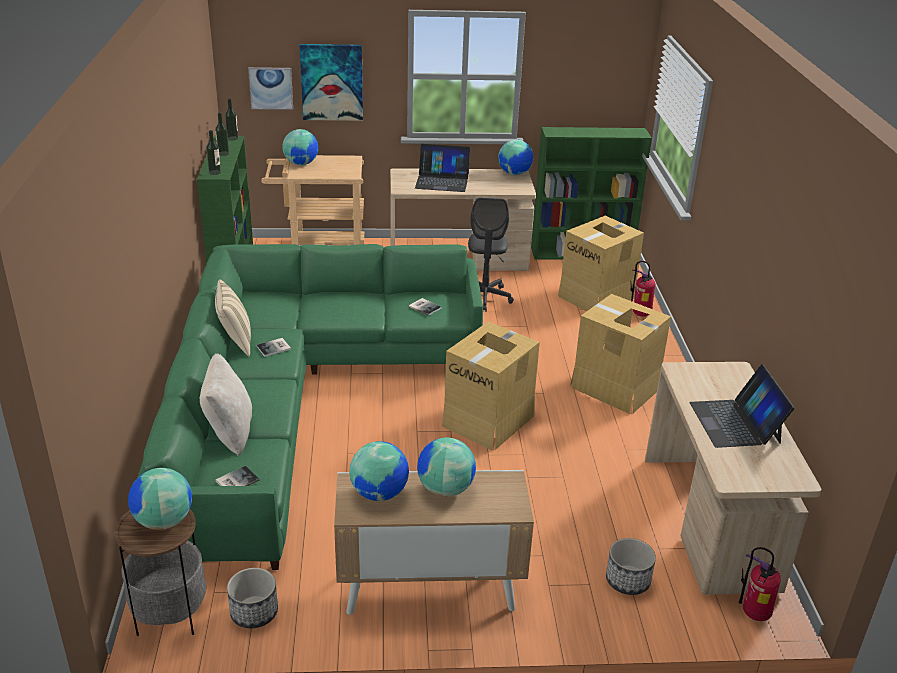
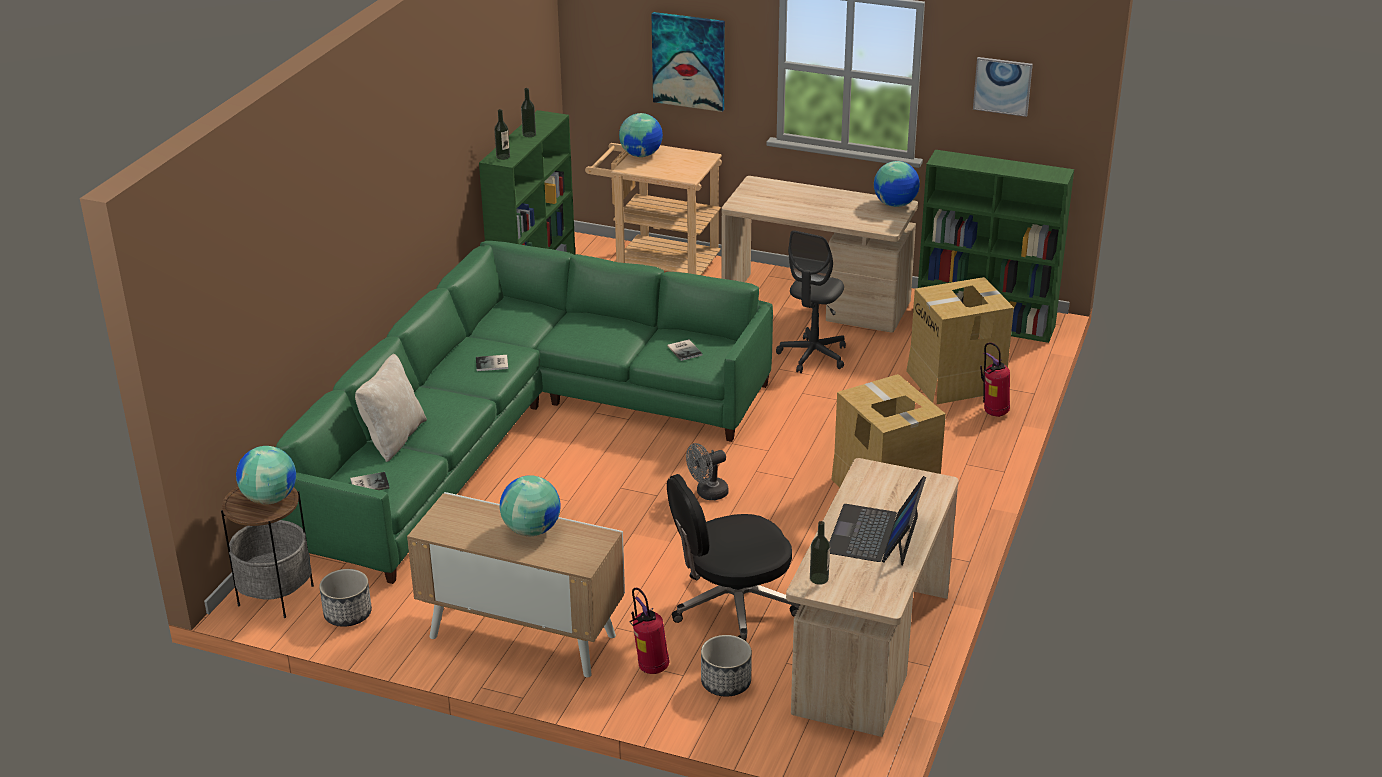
camera: 25 degrees right, 0 degrees up
beige pillow [215,280,251,356] -> none
bottle [225,99,238,140] -> bottle moved to [810,521,830,585]
picture [248,67,293,110] -> picture moved to [973,57,1033,117]
globe [349,441,409,501] -> none
laptop [415,144,470,192] -> none
cardboard box [442,321,540,450] -> grey fan [686,443,729,500]
fire extinguisher [739,547,781,621] -> fire extinguisher moved to [629,588,669,674]
none -> black office chair [667,474,801,641]

